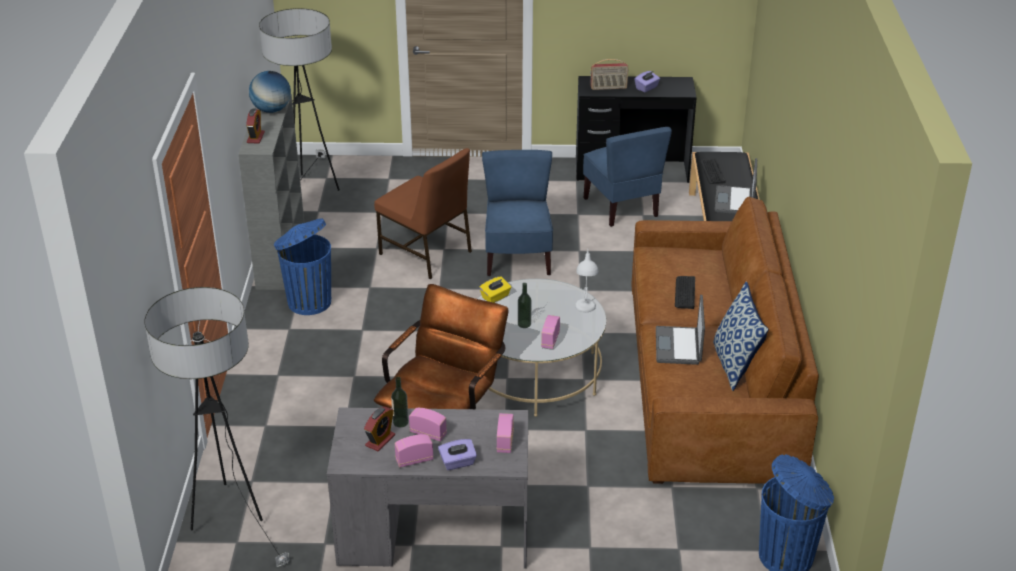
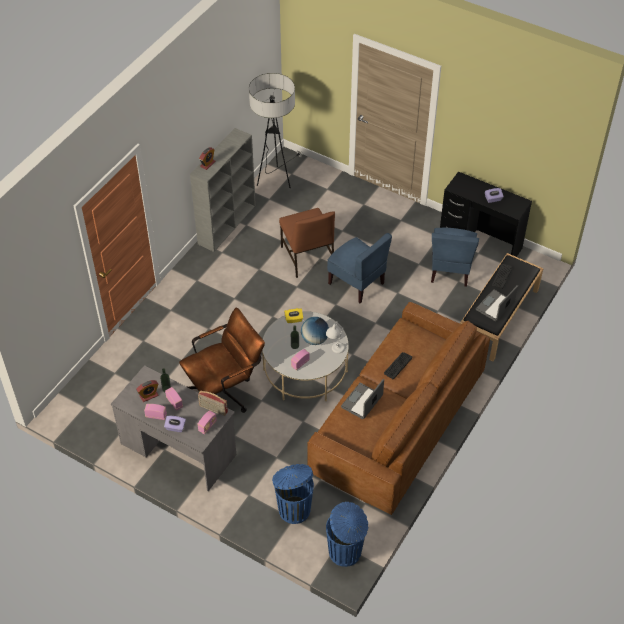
camera: 30 degrees right, 15 degrees up
floor lamp [145,287,290,567] -> none
globe [249,71,291,113] -> globe moved to [301,317,329,345]
blue trash can [274,218,331,315] -> blue trash can moved to [272,464,314,524]
blue chair [482,150,553,276] -> blue chair turned 105 degrees clockwise [327,233,392,303]
radio [590,59,628,90] -> radio moved to [198,391,228,416]
pillow [713,281,769,391] -> none

